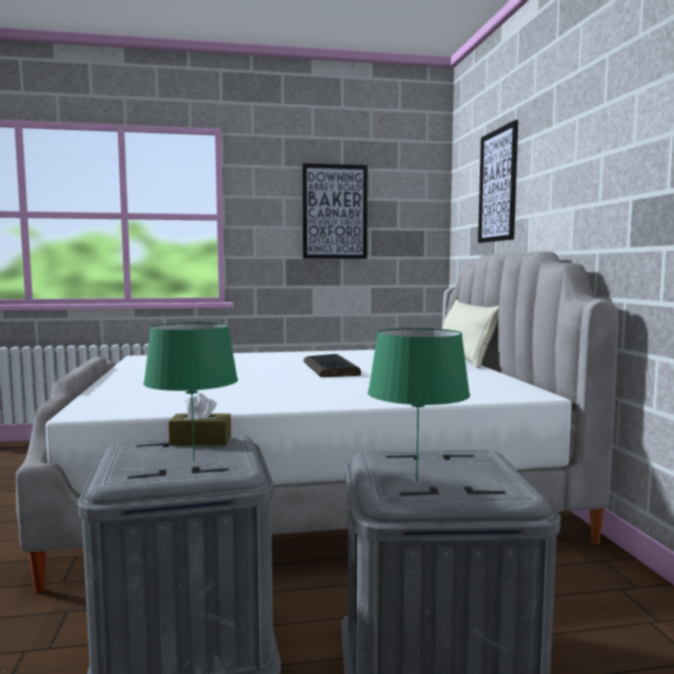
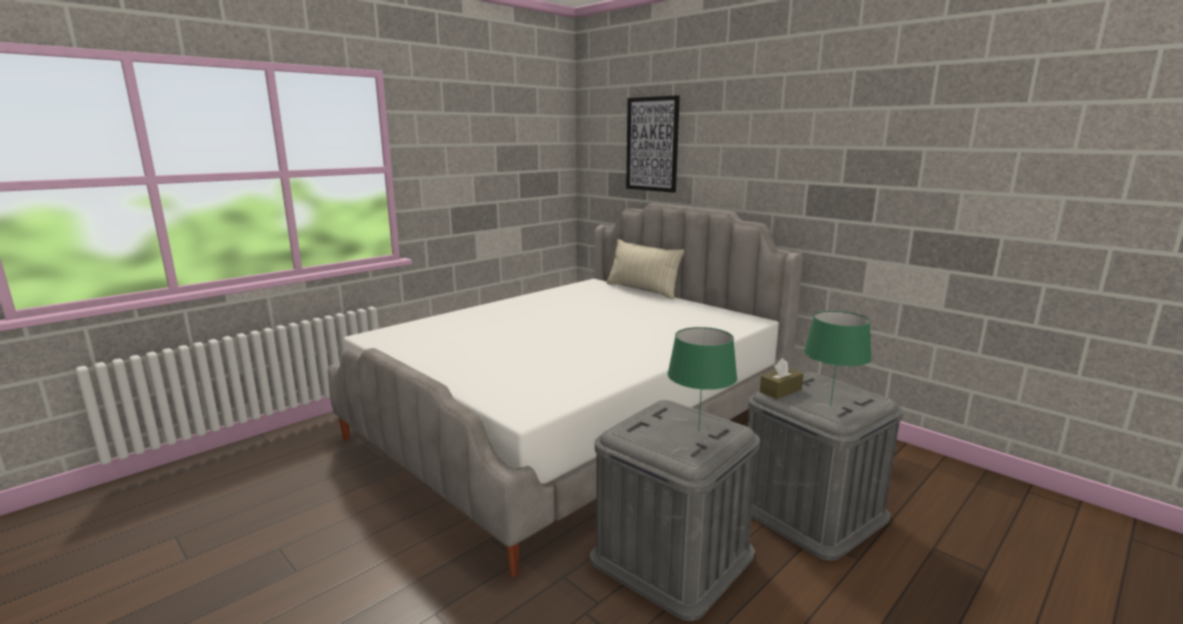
camera: 35 degrees left, 10 degrees up
brown tissue box [168,393,231,445] -> brown tissue box moved to [760,358,803,399]
picture [302,163,368,259] -> none
keyboard [304,354,361,377] -> none

